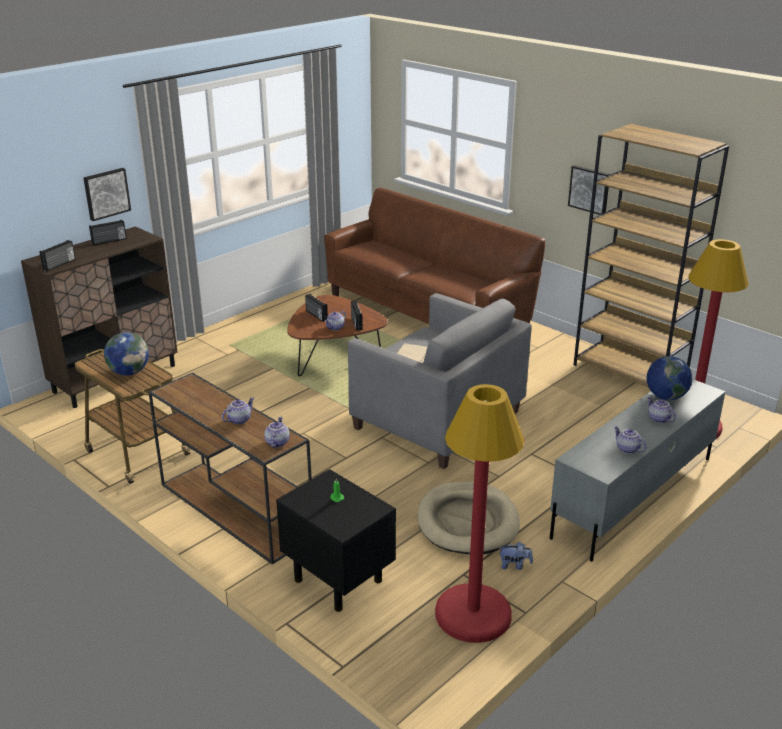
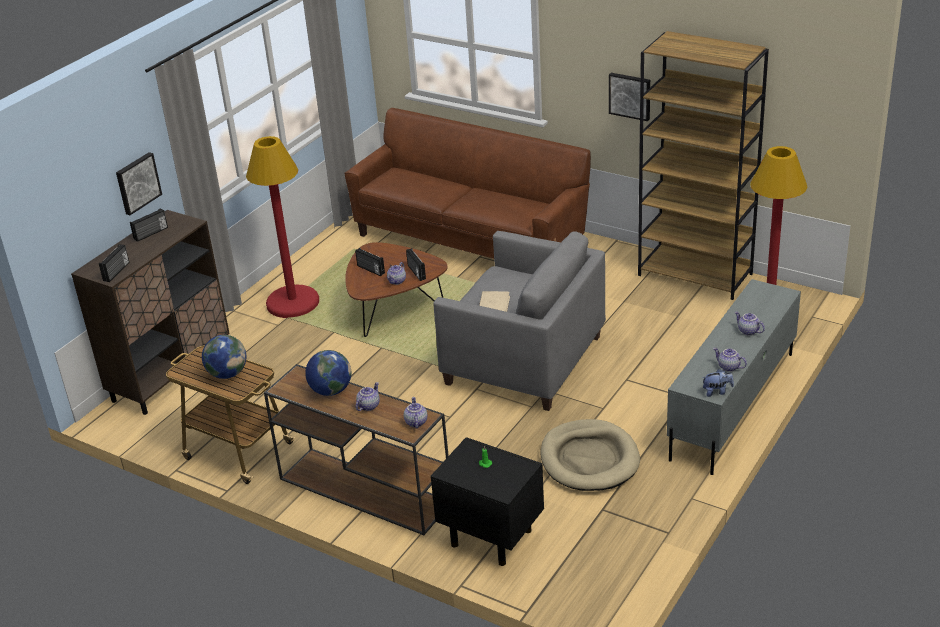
camera: 10 degrees left, 5 degrees up
red floor lamp [435,384,524,643] -> red floor lamp moved to [246,136,319,318]
plush toy [500,542,533,570] -> plush toy moved to [702,369,734,397]
globe [647,356,692,400] -> globe moved to [305,350,351,396]

